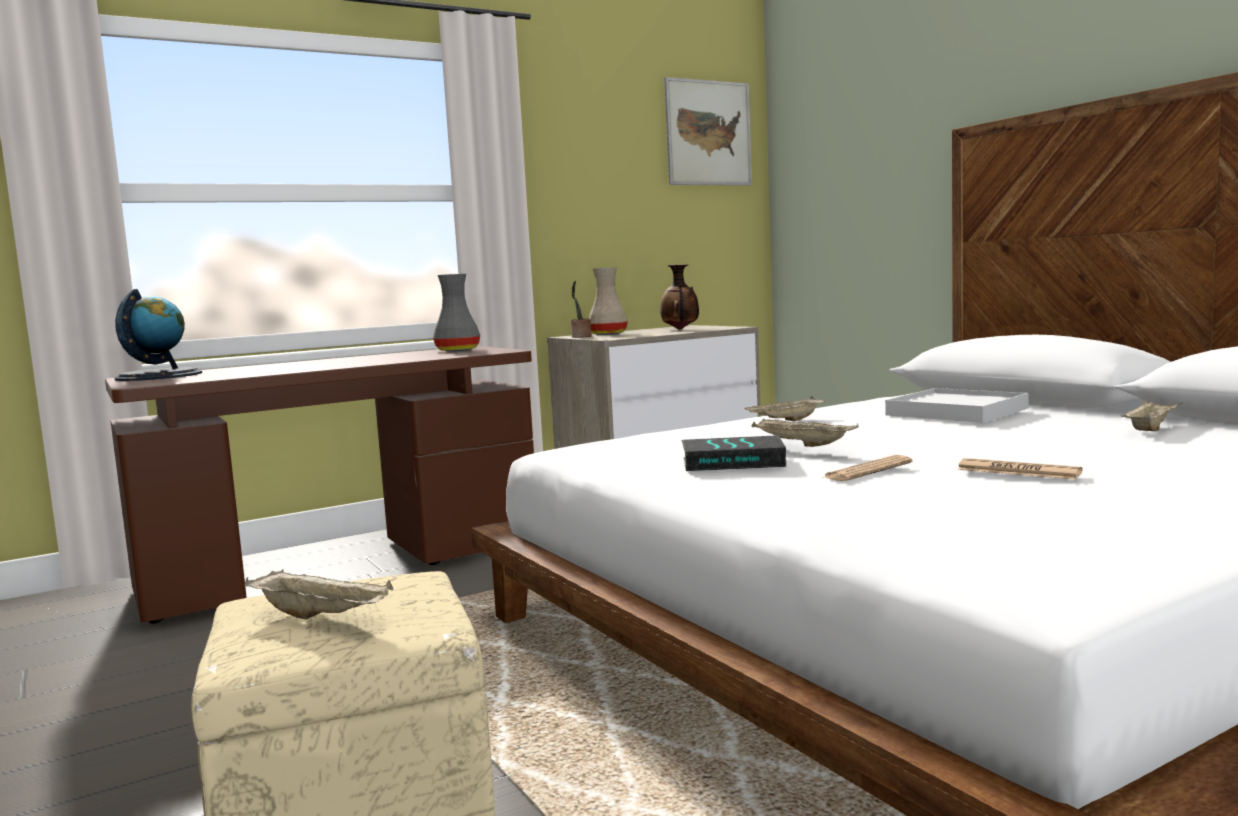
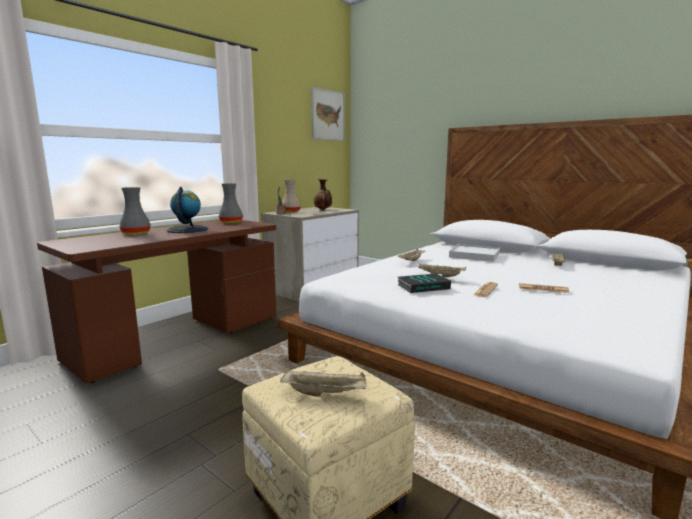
camera: 20 degrees left, 5 degrees up
globe [115,289,202,381] -> globe moved to [167,187,208,233]
none -> grey vase [119,187,151,235]

